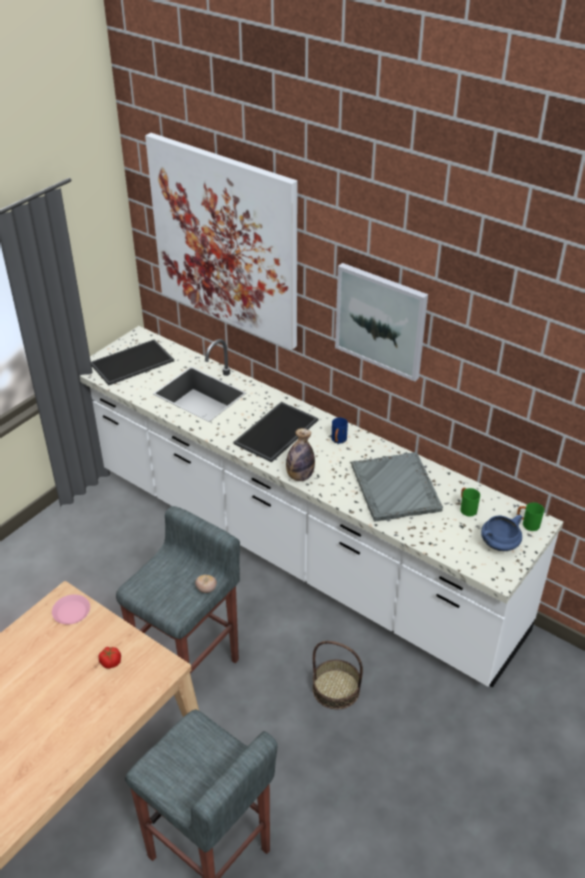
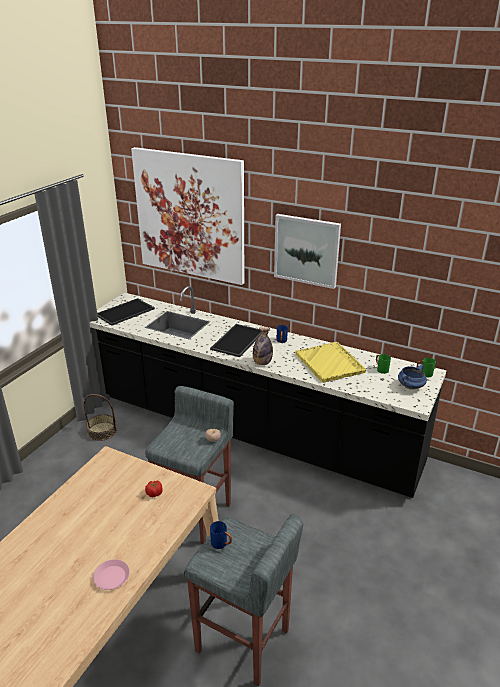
camera: 10 degrees left, 10 degrees down
pink plate [52,595,90,624] -> pink plate moved to [93,559,130,590]
white counter [80,326,563,687] -> black counter [89,286,447,498]
basket [313,641,363,709] -> basket moved to [84,394,117,441]
grey tray [351,452,443,522] -> yellow tray [295,342,366,383]
none -> blue mug [210,521,232,549]

